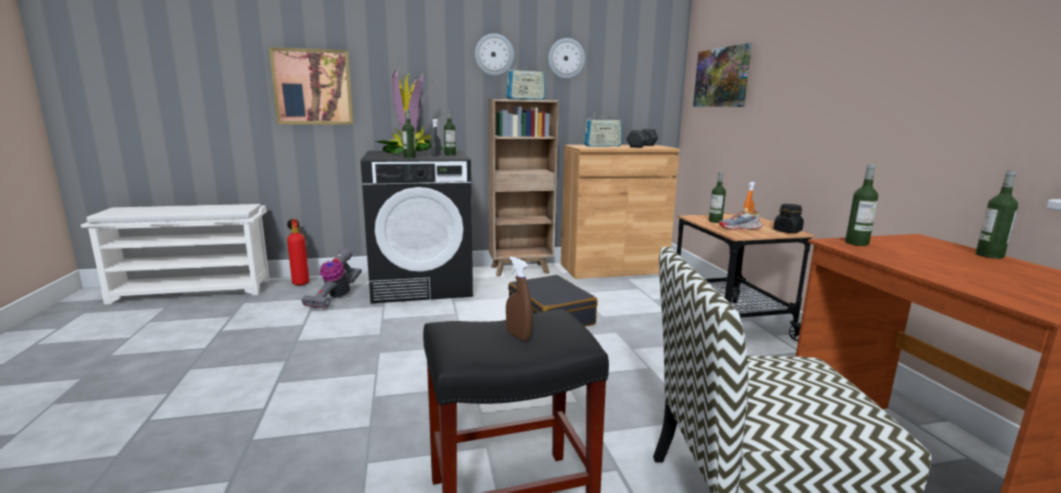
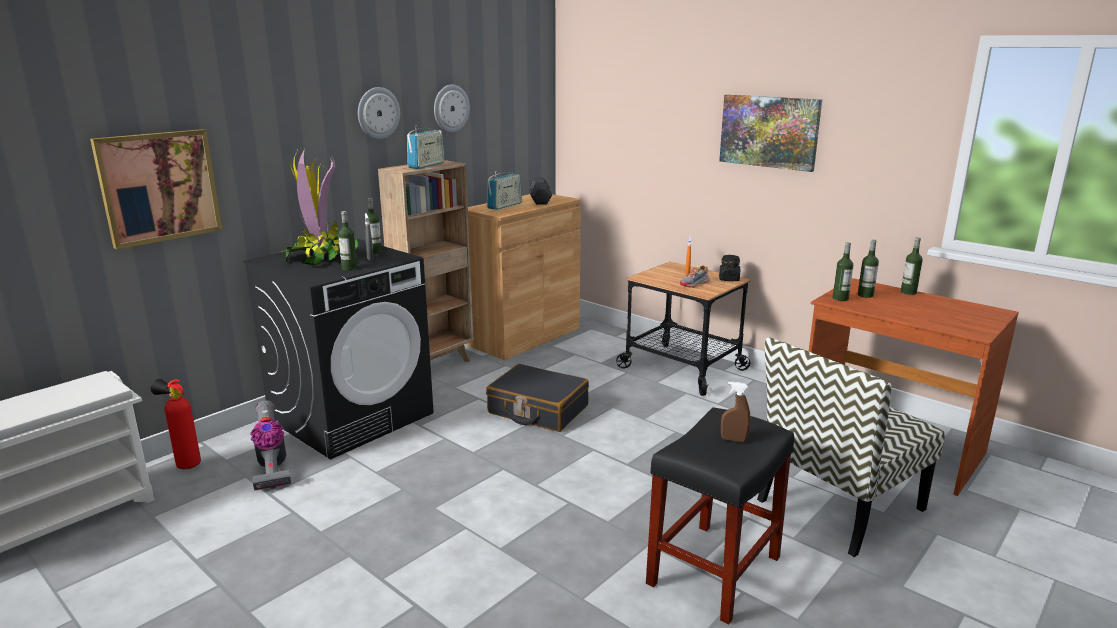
camera: 35 degrees left, 5 degrees up
picture [693,43,752,107] -> picture moved to [719,95,822,172]
bottle [709,172,726,223] -> bottle moved to [858,239,879,298]

